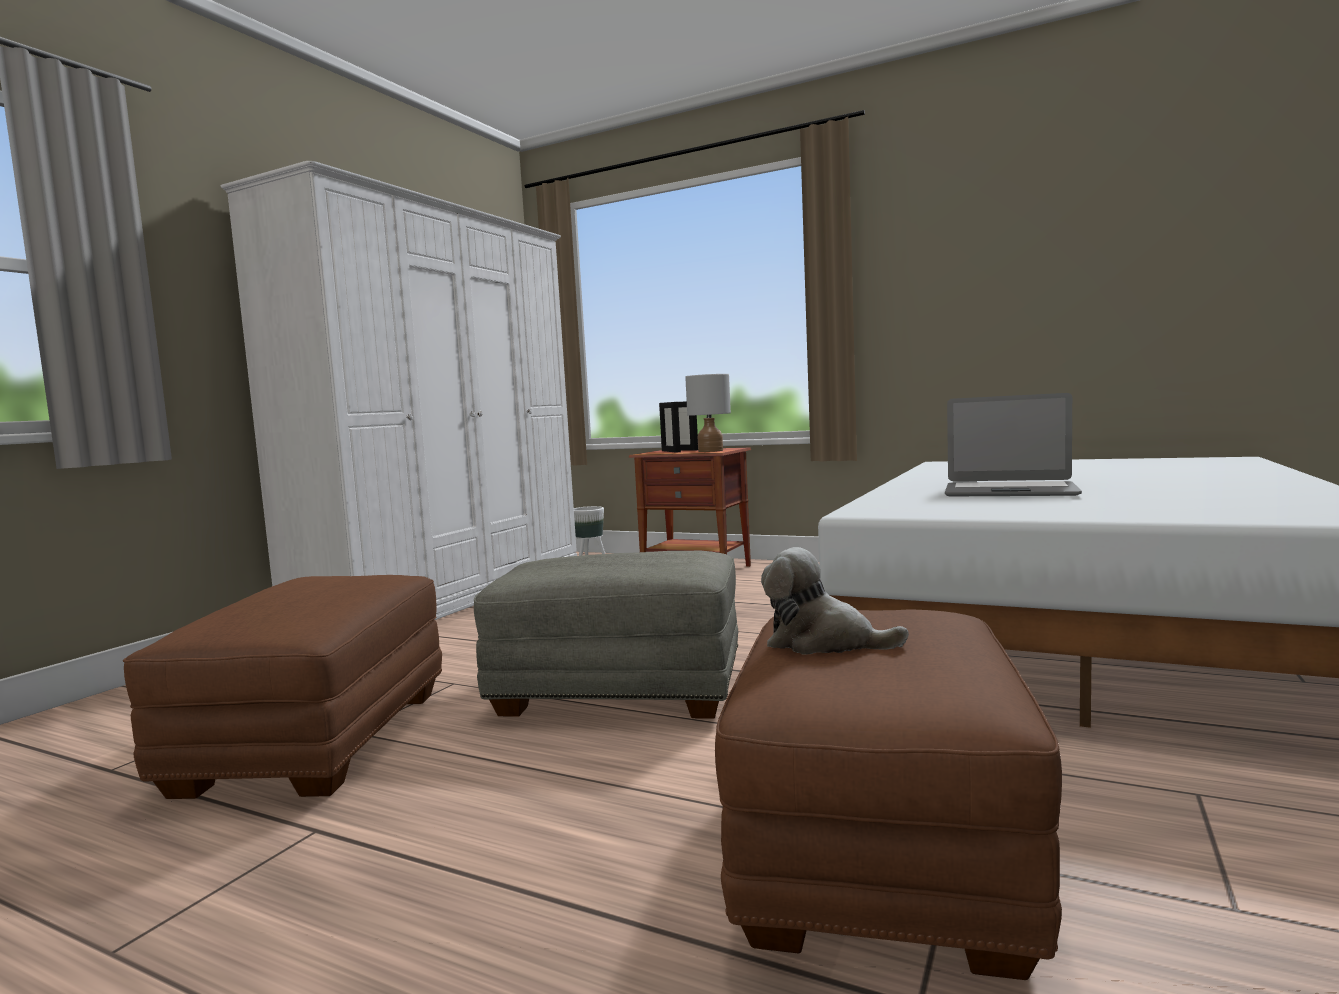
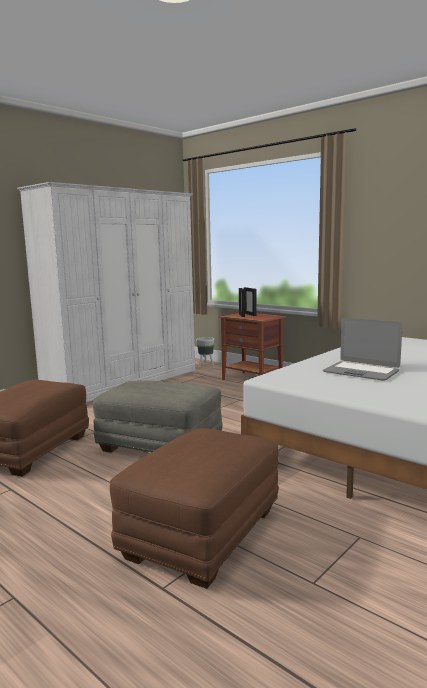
camera: 15 degrees right, 5 degrees up
grey table lamp [685,374,731,452] -> none
plush toy [761,547,909,654] -> none

